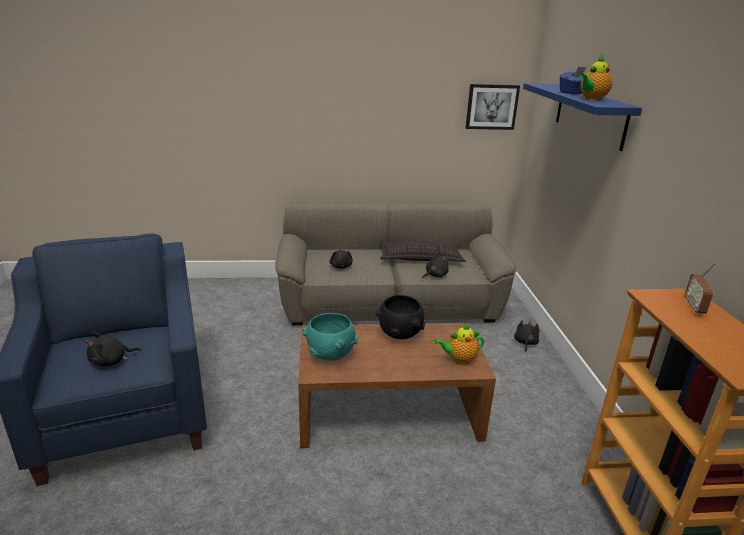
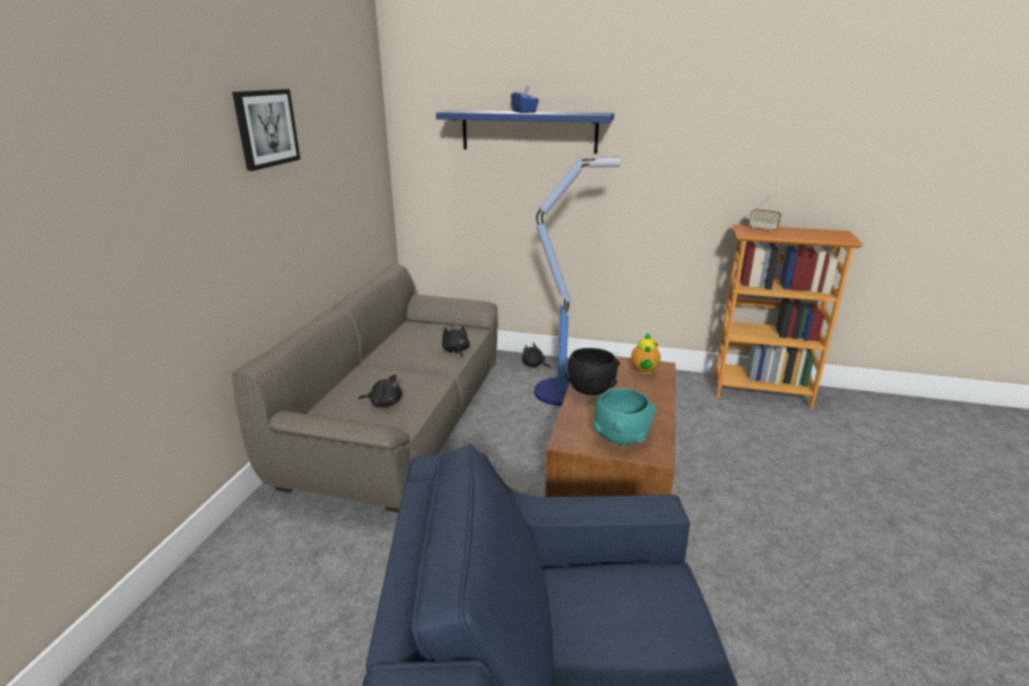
camera: 70 degrees left, 0 degrees up
black plush toy [85,332,141,366] -> none
pillow [380,241,466,262] -> none
picture [466,84,520,130] -> picture moved to [232,89,300,171]
teapot [579,55,612,100] -> none
none -> floor lamp [534,156,621,406]

